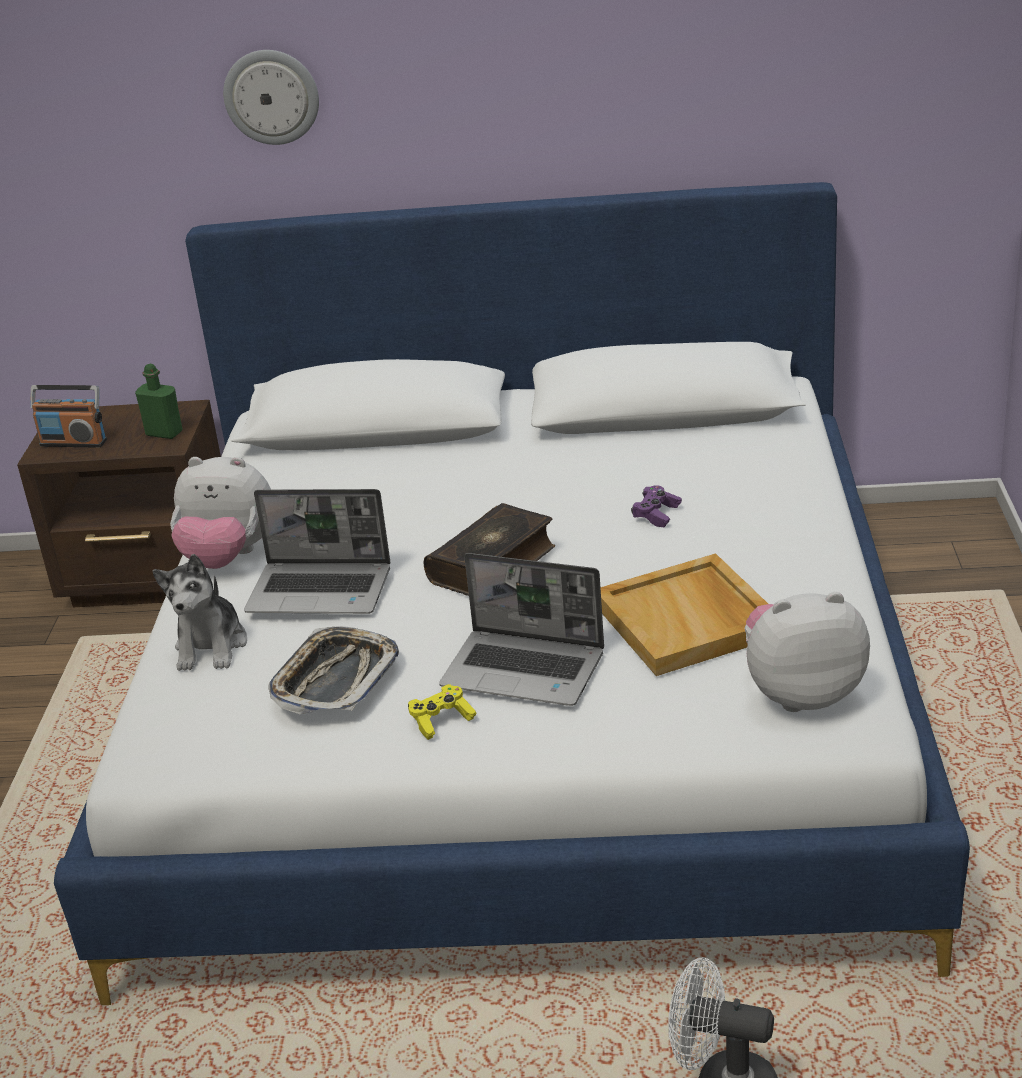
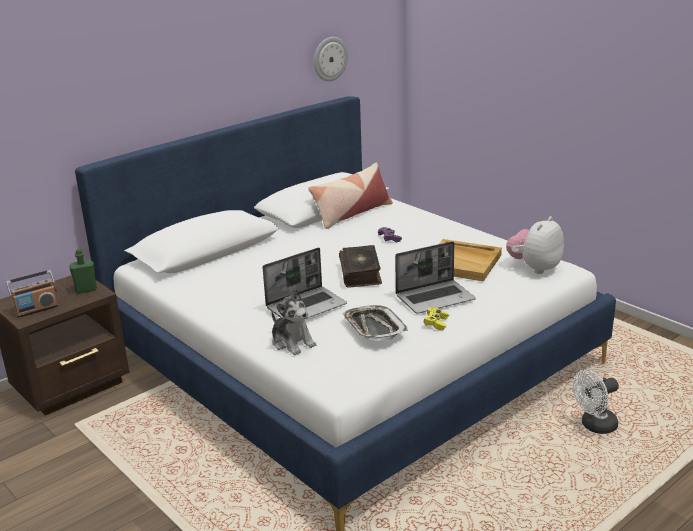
camera: 45 degrees left, 5 degrees down
plush toy [170,457,271,569] -> none
wall clock [223,50,319,145] -> wall clock moved to [314,37,348,81]
none -> pillow [308,163,393,229]

